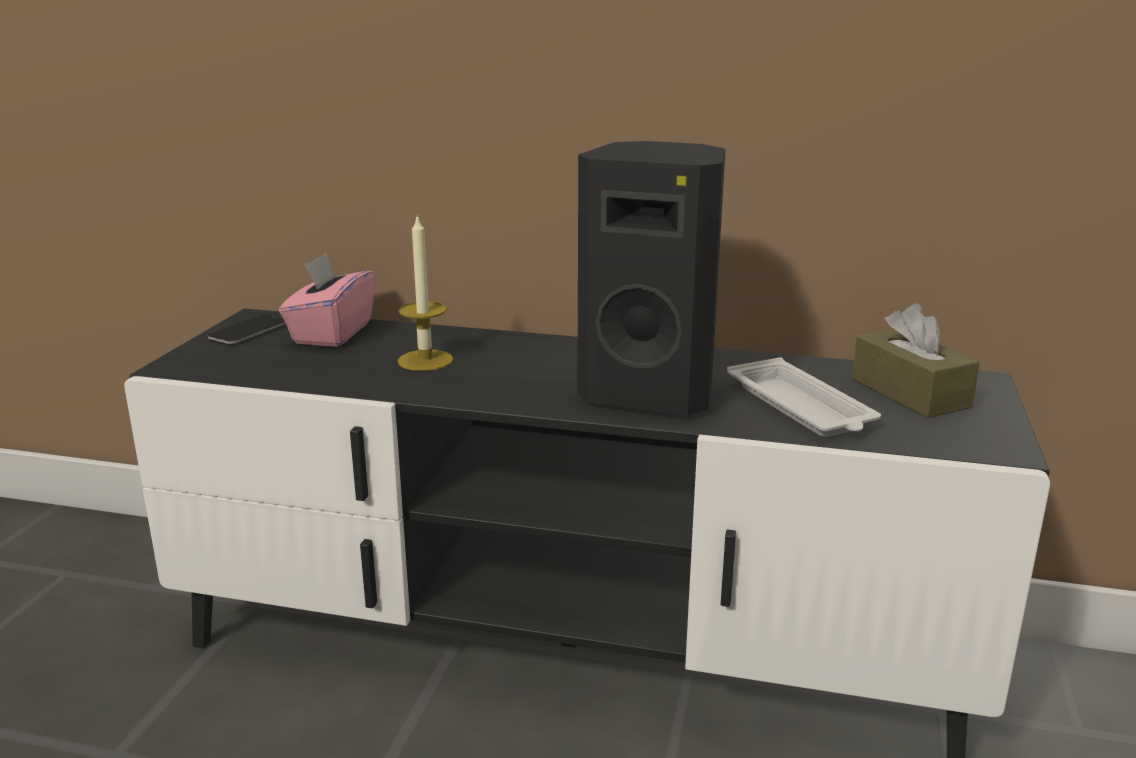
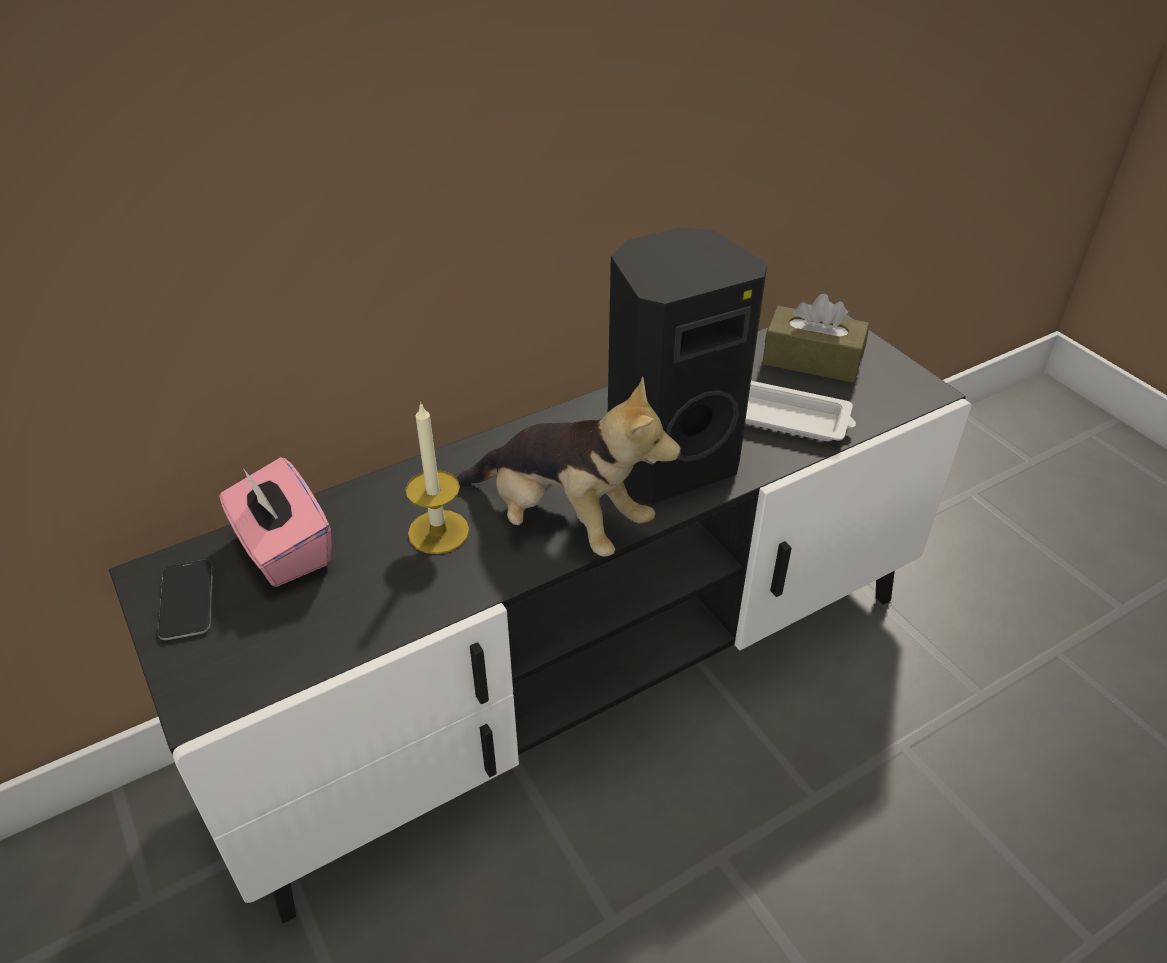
camera: 45 degrees left, 20 degrees up
none -> plush toy [457,376,681,557]

